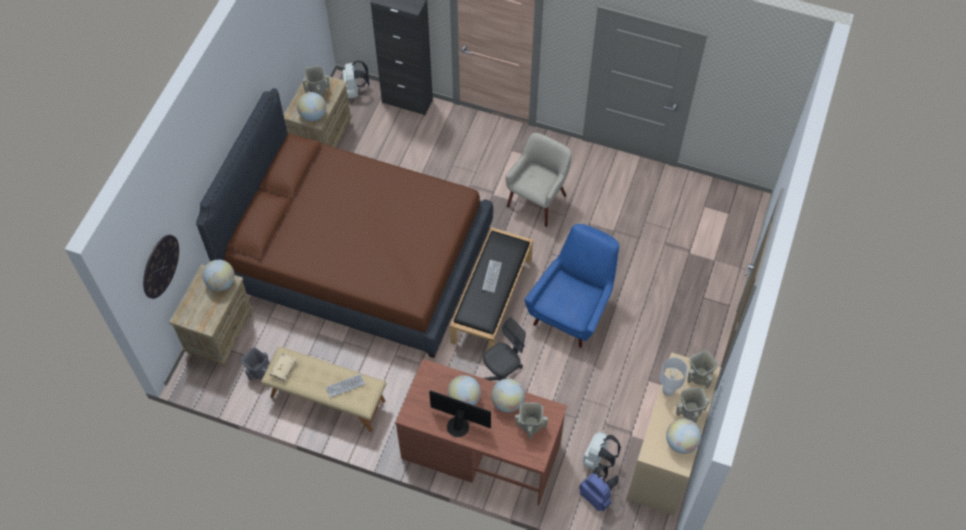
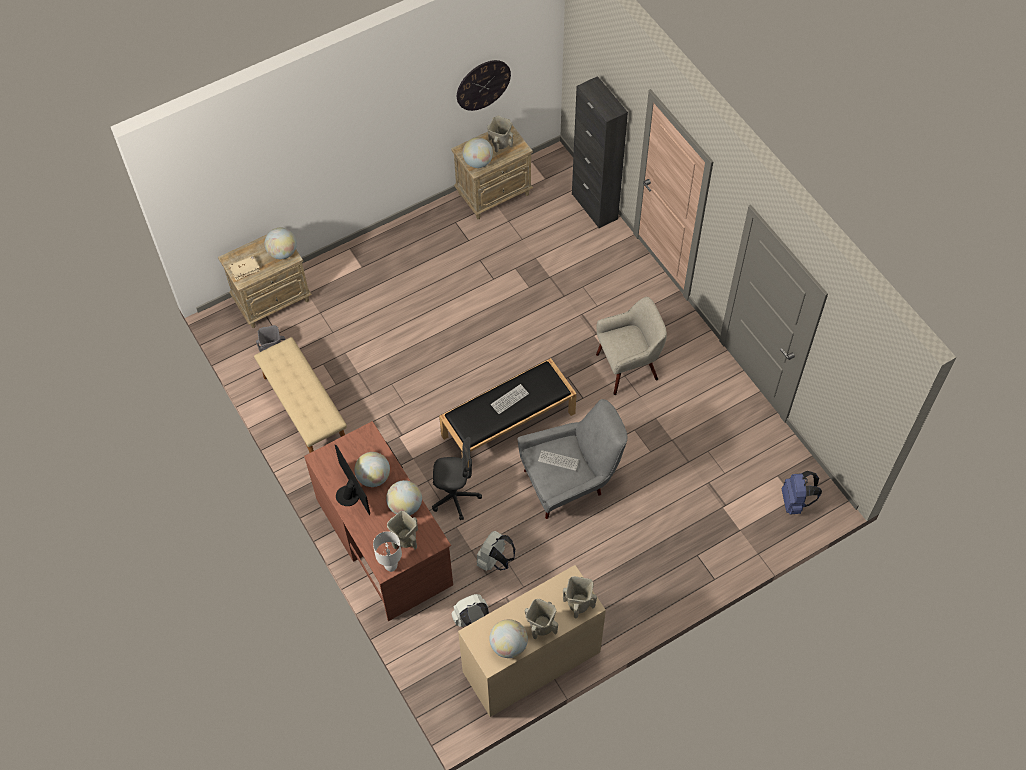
camera: 40 degrees right, 0 degrees up
wall clock [143,235,179,299] -> wall clock moved to [457,60,511,111]
brown bed [196,88,493,358] -> none
beige book [269,353,297,383] -> beige book moved to [229,255,260,281]
keyboard [326,374,365,398] -> keyboard moved to [538,450,579,471]
white backpack [343,60,370,98] -> white backpack moved to [476,531,515,571]
blue armchair [524,224,619,348] -> grey armchair [517,399,627,519]
blue backpack [579,465,619,511] -> blue backpack moved to [782,471,822,515]
white table lamp [660,357,688,396] -> white table lamp moved to [373,531,402,572]

